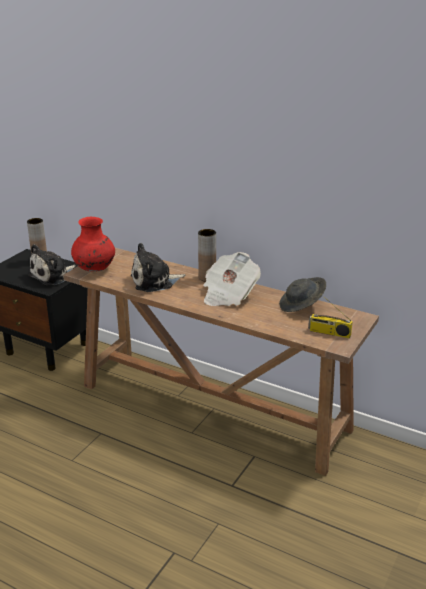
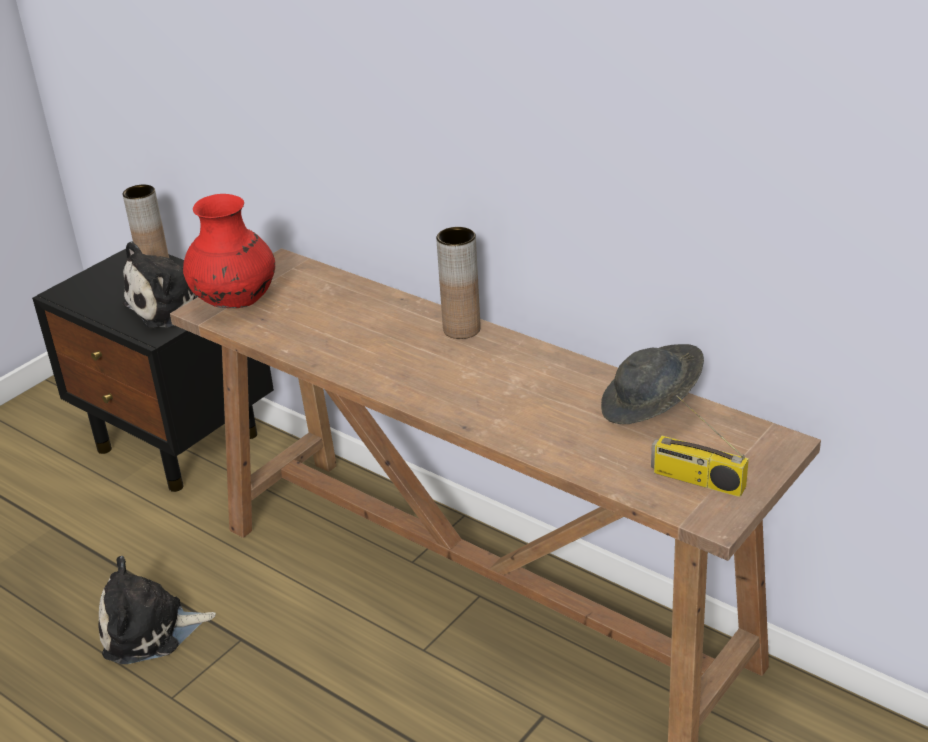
camera: 10 degrees right, 5 degrees up
plush toy [131,243,186,292] -> plush toy moved to [98,556,216,664]
newspaper [203,252,261,306] -> none

